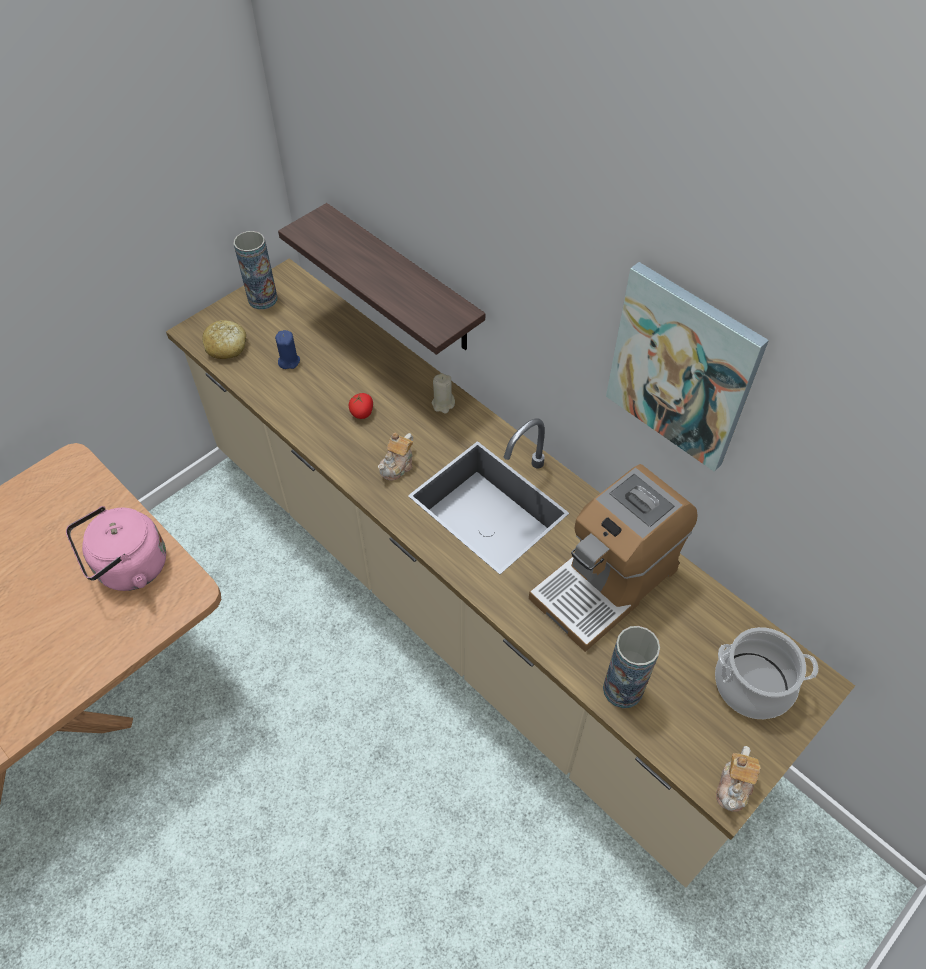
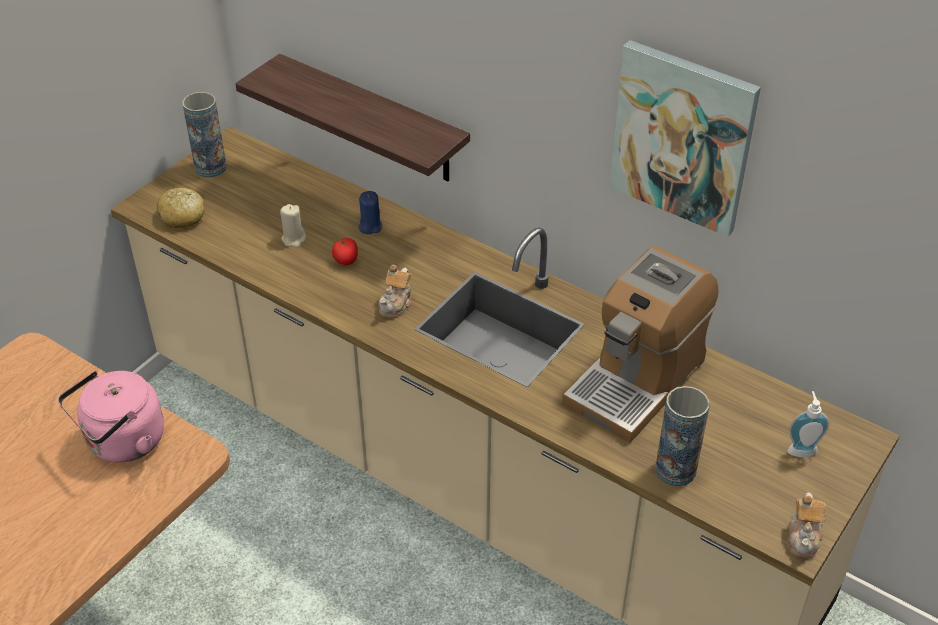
camera: 10 degrees left, 10 degrees down
blue candle [275,330,300,369] -> blue candle moved to [358,191,382,234]
beige candle [432,373,455,414] -> beige candle moved to [280,204,306,247]
cooking pot [715,627,818,719] -> soap dispenser [787,391,830,457]

